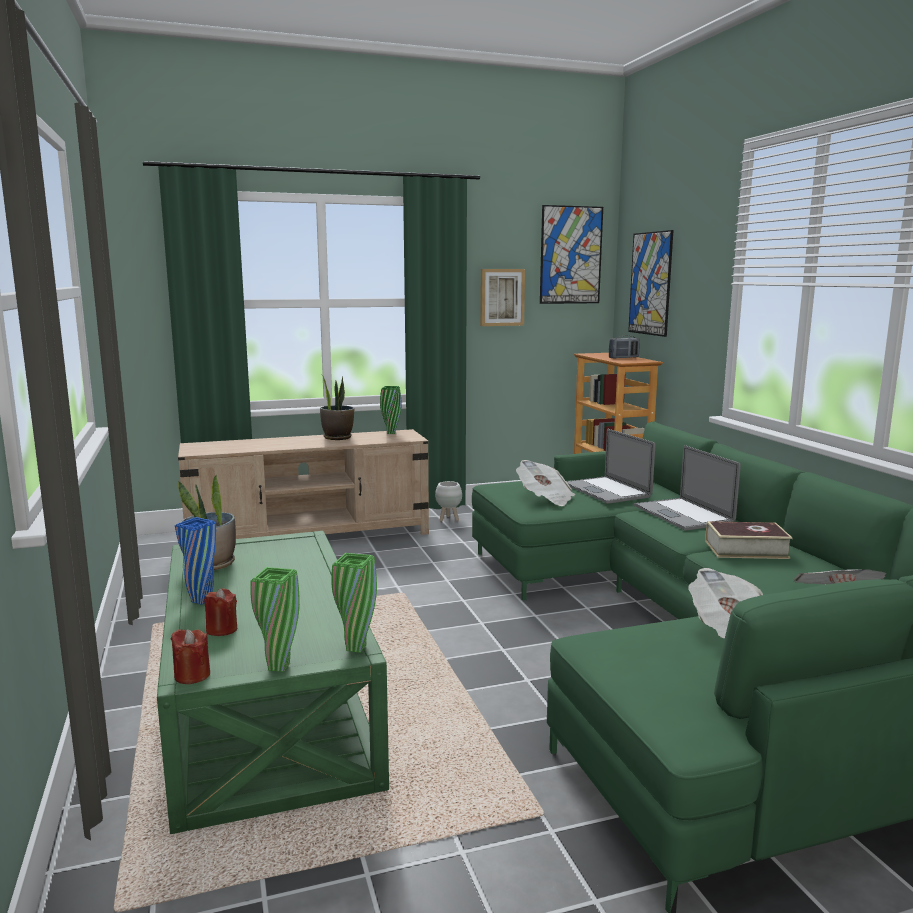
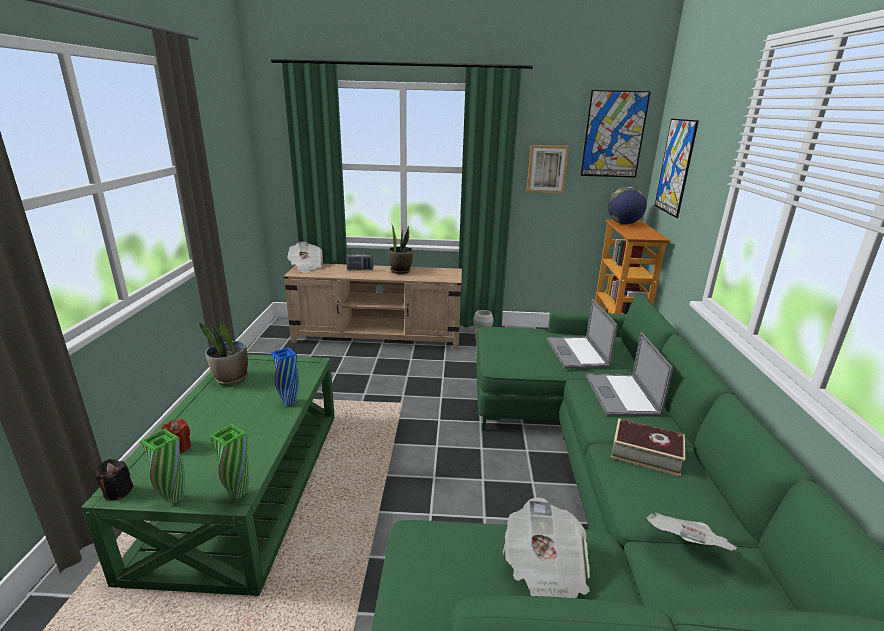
camera: 20 degrees right, 10 degrees up
red candle [171,629,210,684] -> black candle [96,459,134,501]
blue vase [175,517,216,605] -> blue vase moved to [271,347,299,406]
green vase [380,386,402,434] -> none
newspaper [516,460,575,506] -> newspaper moved to [287,242,323,273]
radio [609,335,640,359] -> radio moved to [346,253,373,270]
none -> globe [608,186,647,224]

